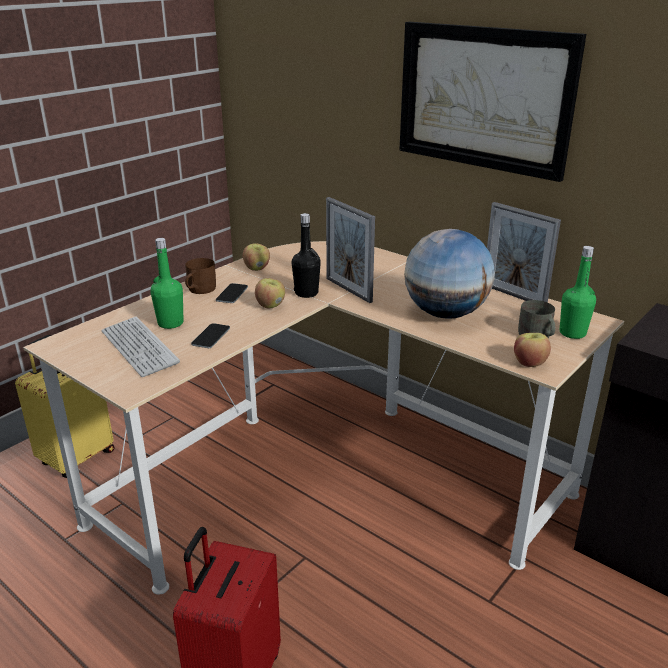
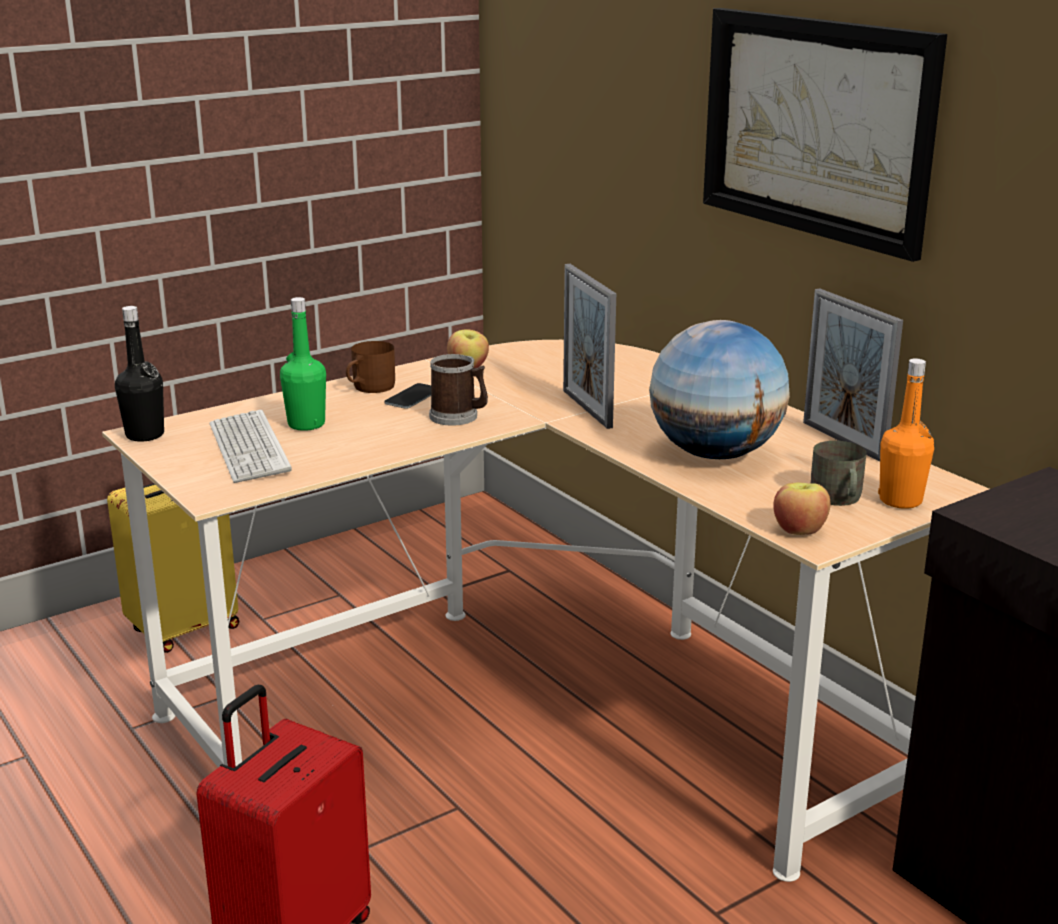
camera: 15 degrees right, 5 degrees down
phone [191,323,230,348] -> none
apple [255,278,285,308] -> mug [429,354,488,426]
black bottle [292,213,321,298] -> black bottle moved to [115,306,164,442]
green bottle [560,246,596,339] -> orange bottle [878,358,934,509]

